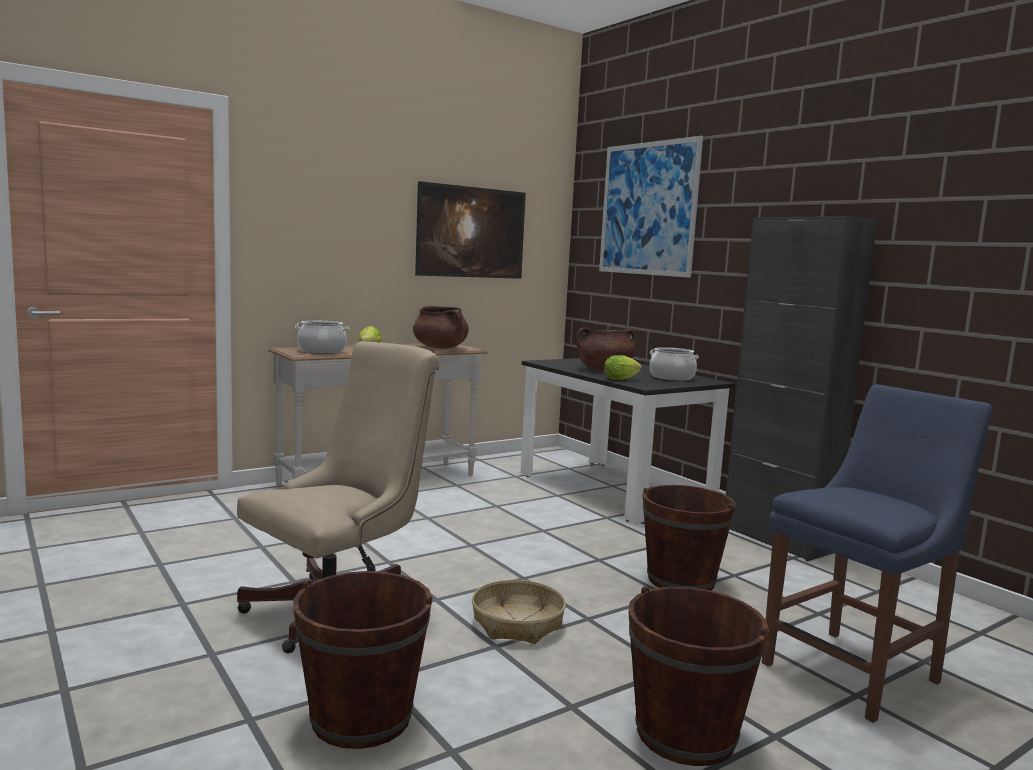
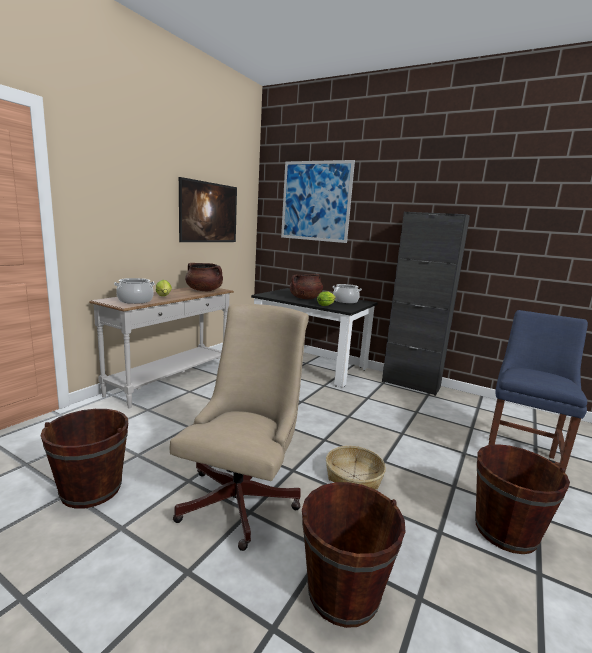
camera: 25 degrees left, 5 degrees up
brown bucket [642,485,736,591] -> brown bucket moved to [41,409,128,509]

